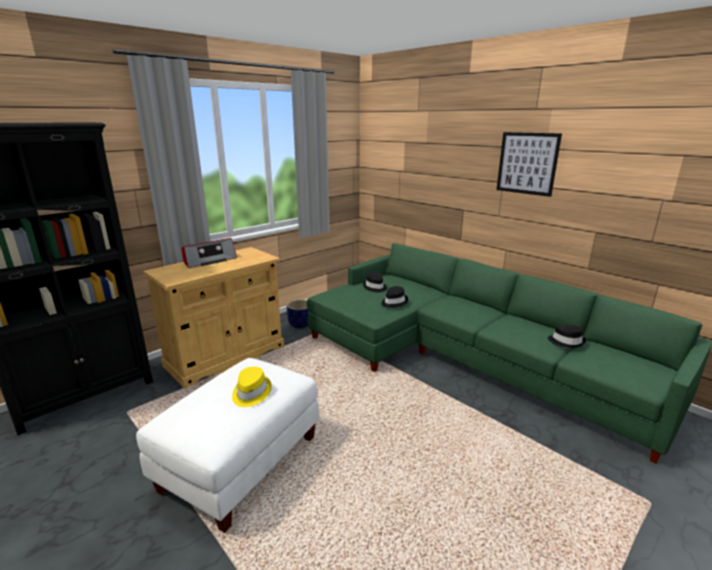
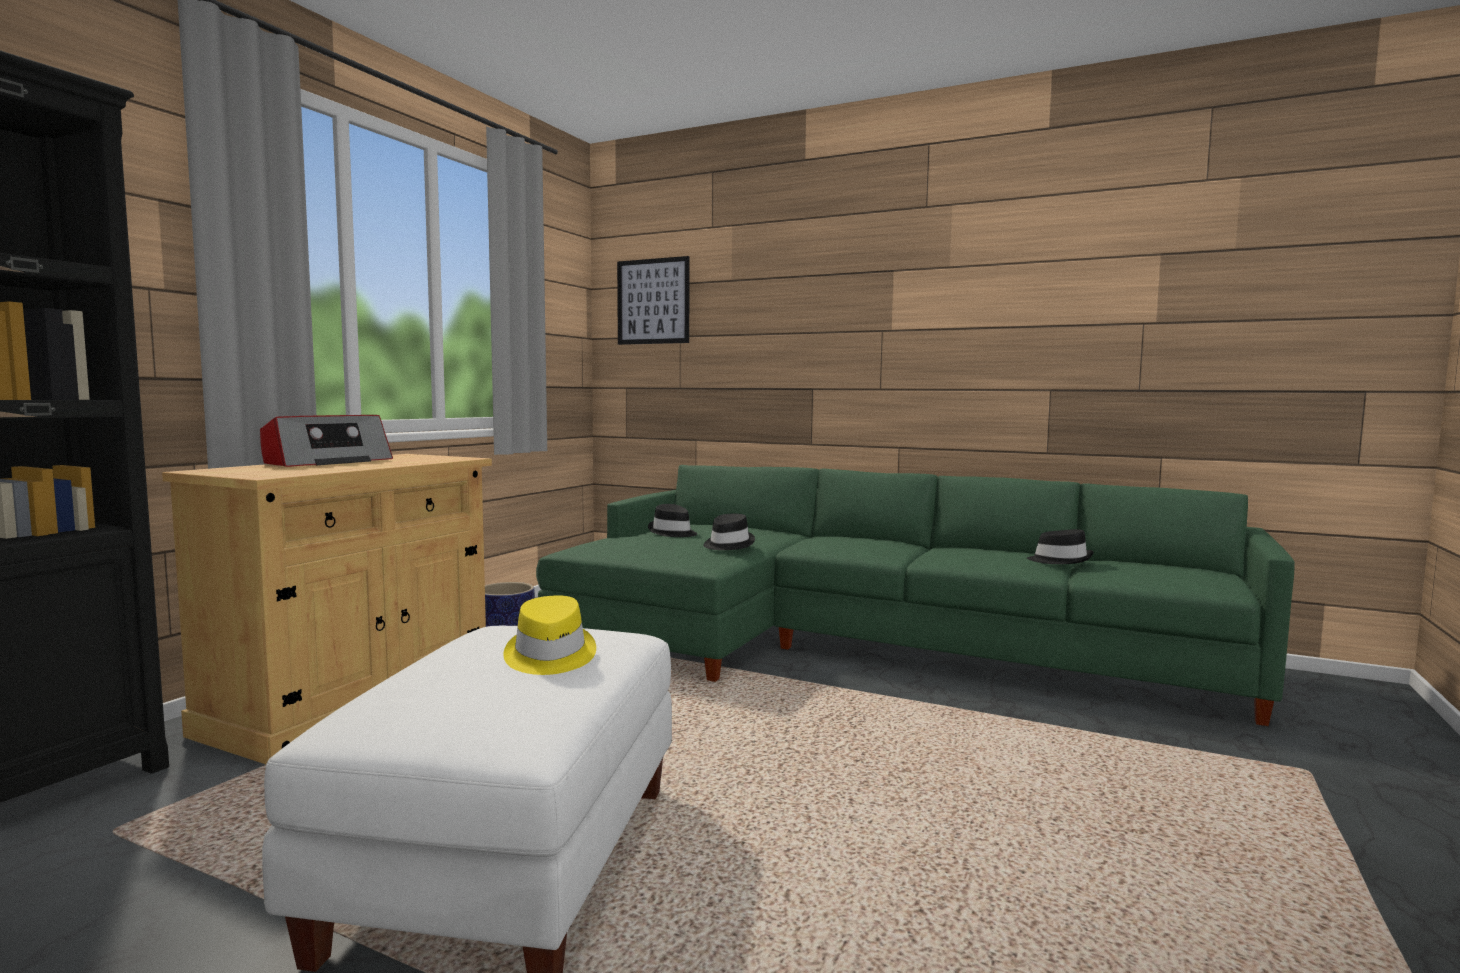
camera: 20 degrees left, 15 degrees down
picture [496,132,562,197] -> picture moved to [617,256,690,345]

